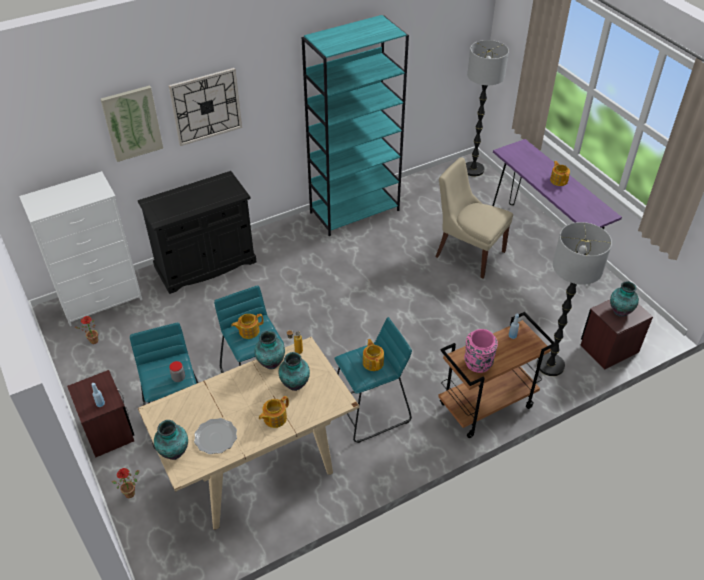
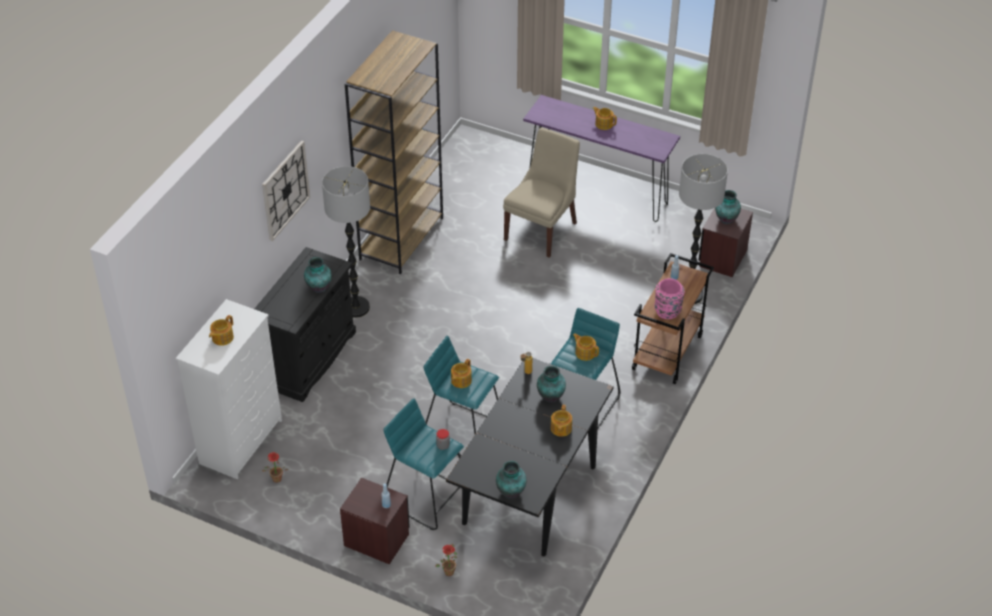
camera: 35 degrees left, 0 degrees up
picture [101,85,163,162] -> none
beige dining table [138,337,359,530] -> black dining table [446,358,614,556]
plate [194,418,237,454] -> none
vase [255,331,285,369] -> vase moved to [304,257,332,293]
turquoise bookcase [302,15,409,236] -> brown bookcase [345,30,443,274]
beige chair [435,157,513,279] -> beige chair turned 120 degrees clockwise [503,128,580,258]
floor lamp [466,40,509,177] -> floor lamp moved to [322,166,370,318]
none -> teapot [209,315,234,346]

